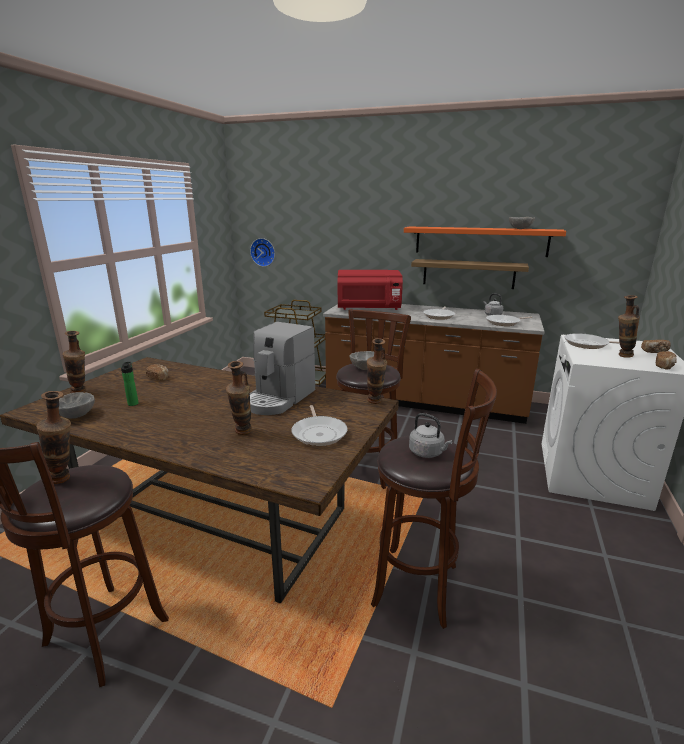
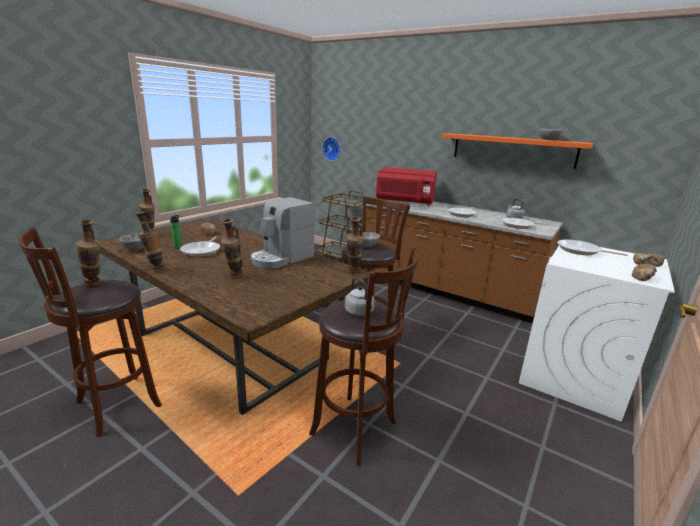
camera: 15 degrees right, 0 degrees up
frying pan [292,405,348,446] -> frying pan moved to [180,236,220,257]
shelf [411,259,529,289] -> none
vase [618,295,640,358] -> vase moved to [134,211,166,272]

